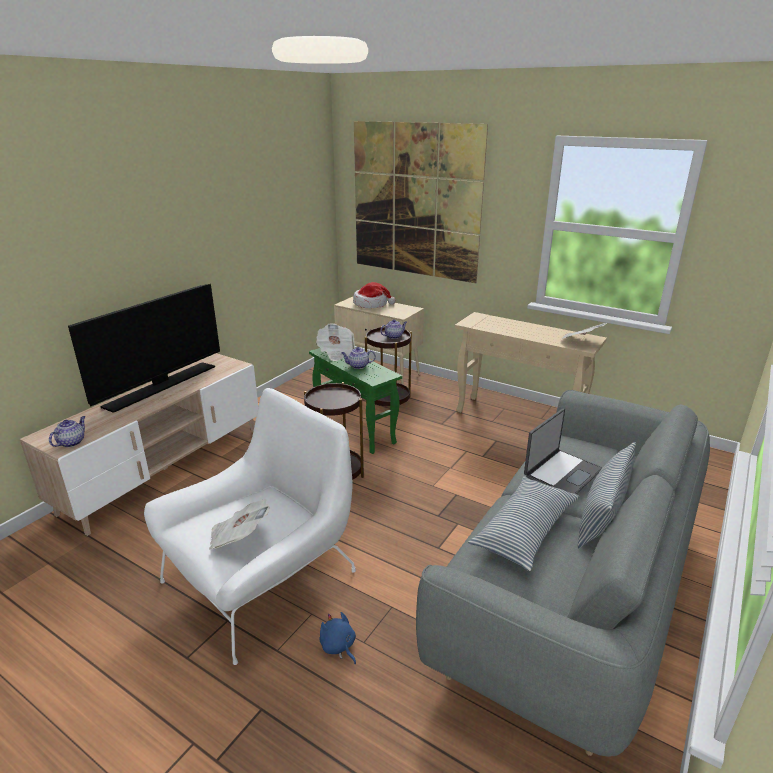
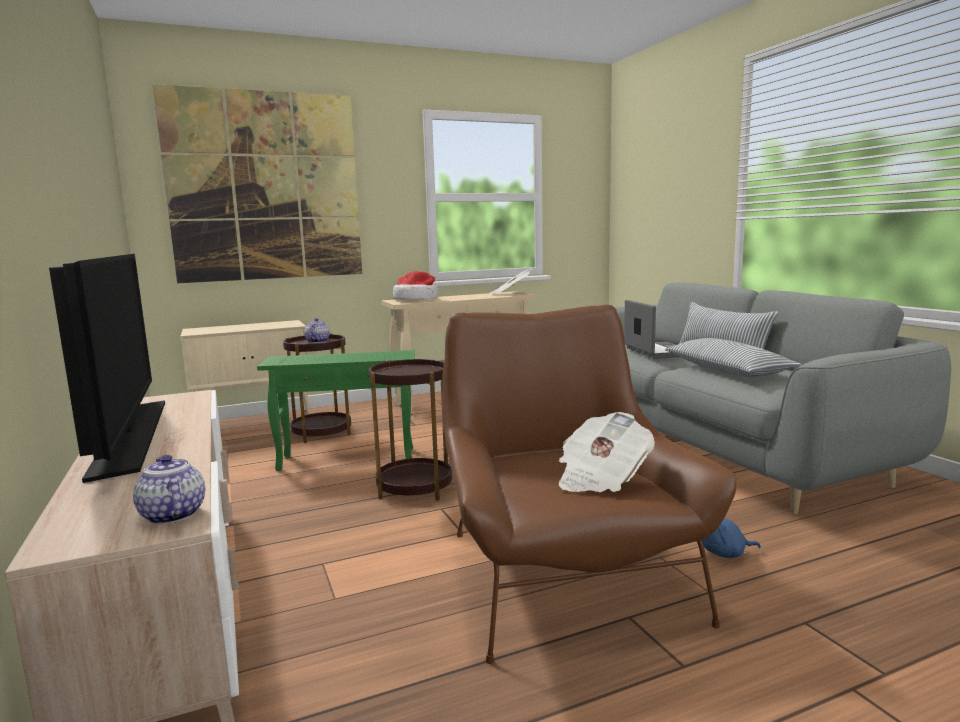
camera: 55 degrees left, 15 degrees down
white armchair [144,388,356,665] -> brown armchair [442,305,736,664]
newspaper [316,323,355,361] -> none
teapot [341,347,376,369] -> none
hat [353,282,396,308] -> hat moved to [393,271,438,300]

